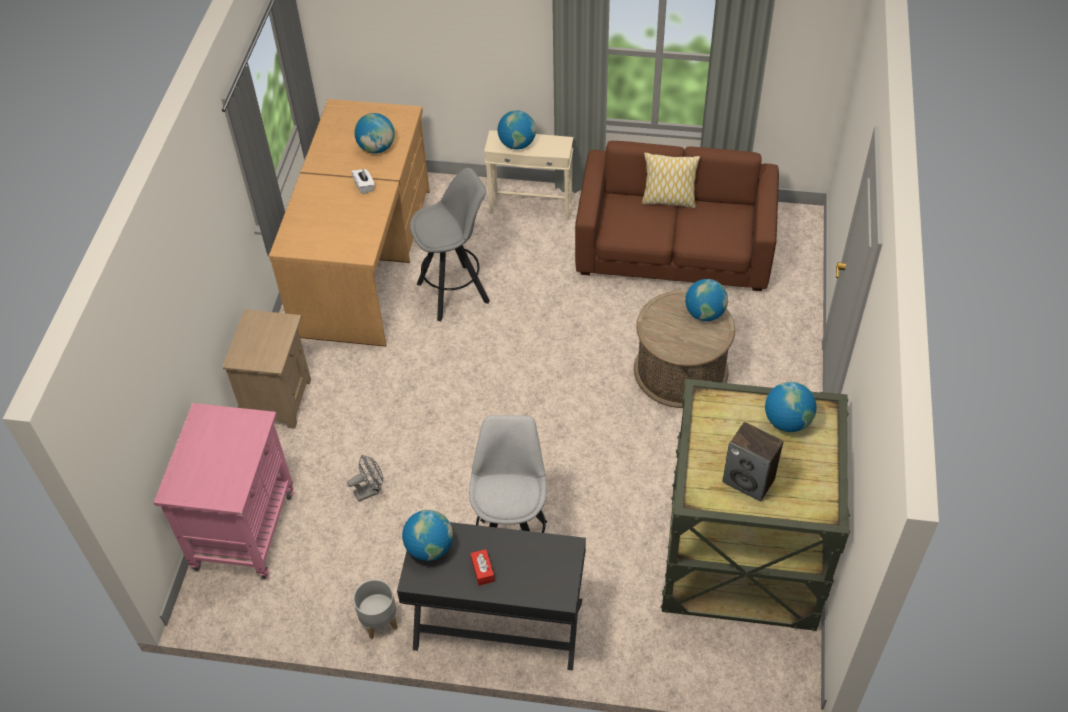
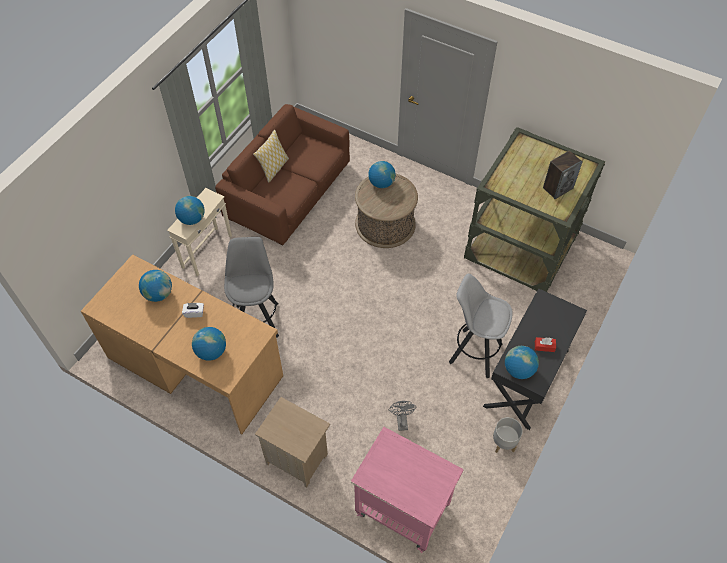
camera: 70 degrees left, 5 degrees up
globe [765,382,817,432] -> globe moved to [192,327,226,361]

